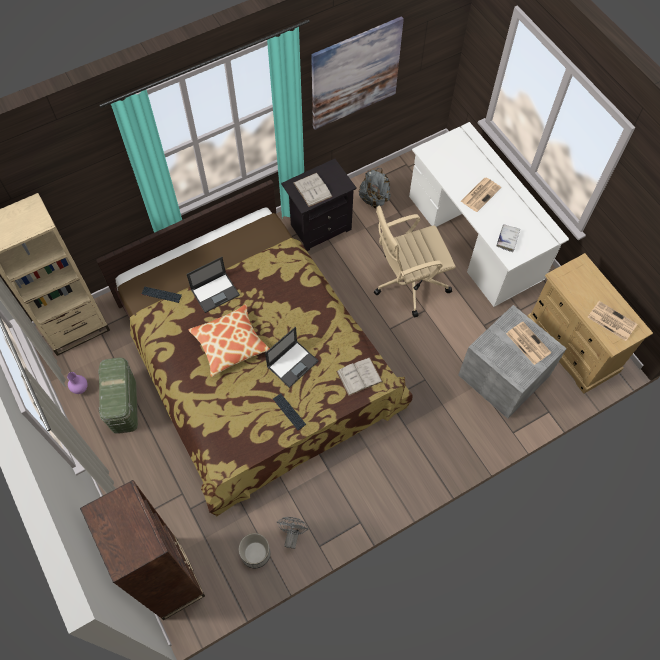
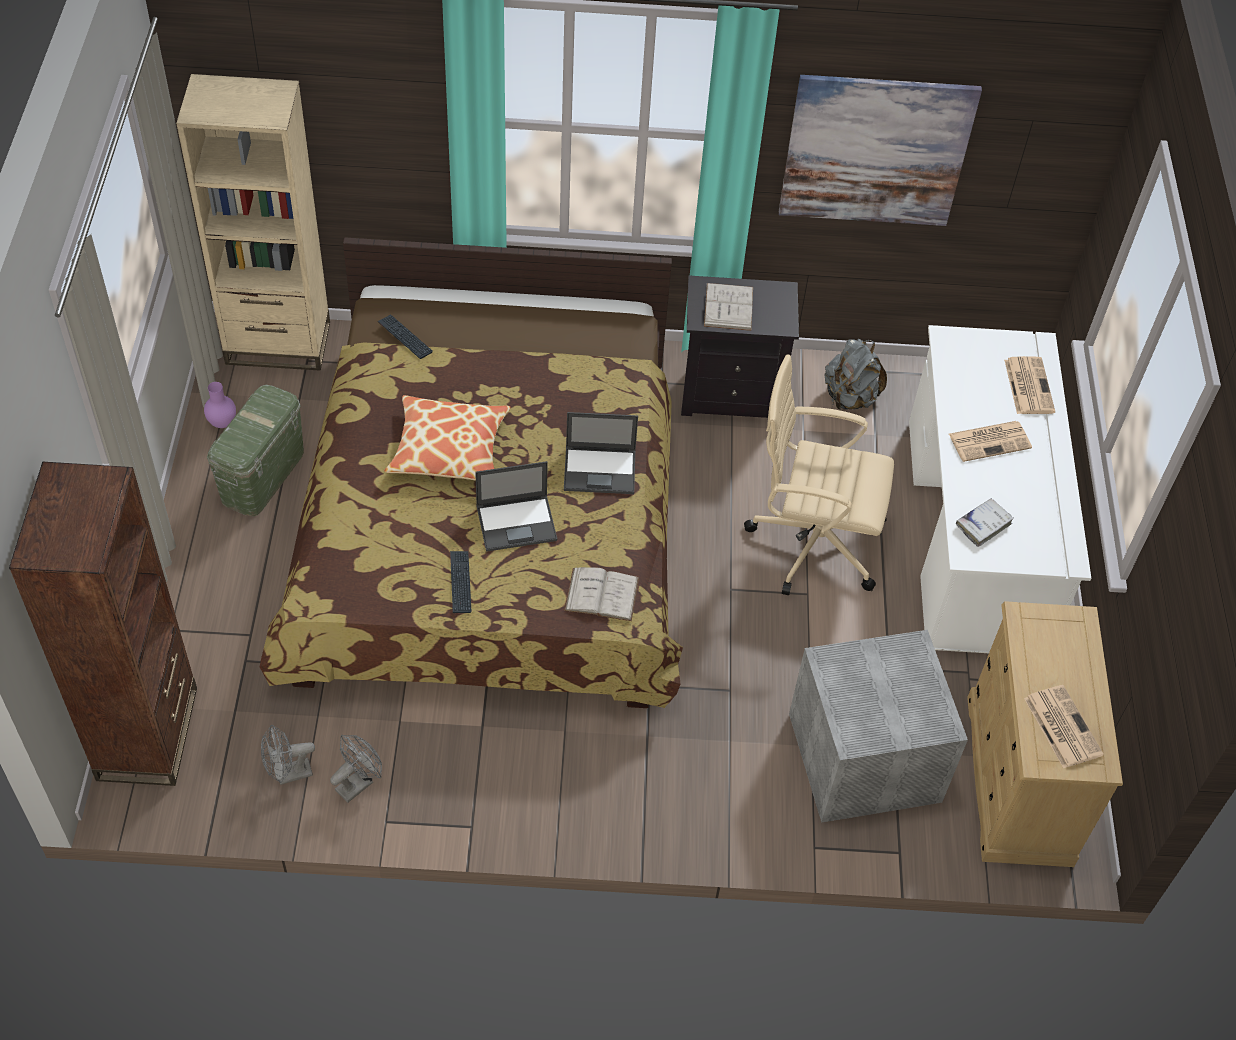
camera: 30 degrees right, 10 degrees down
laptop [186,257,240,313] -> laptop moved to [564,412,638,494]
planter [238,533,271,568] -> grey fan [261,725,315,785]
newspaper [506,322,552,365] -> newspaper moved to [1004,356,1055,414]

